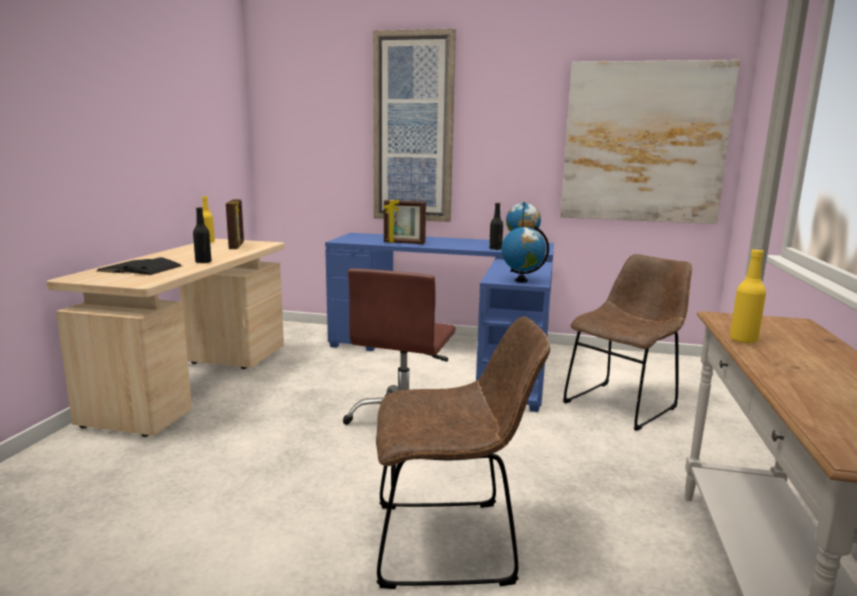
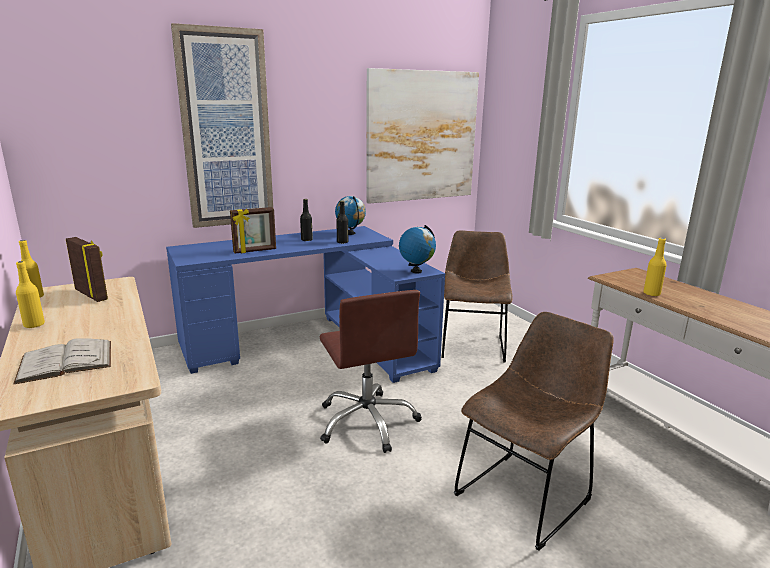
camera: 40 degrees left, 5 degrees up
black book [97,257,183,275] -> white book [13,338,111,385]
black bottle [193,207,212,264] -> black bottle moved to [300,199,313,241]
none -> yellow bottle [16,261,45,329]

